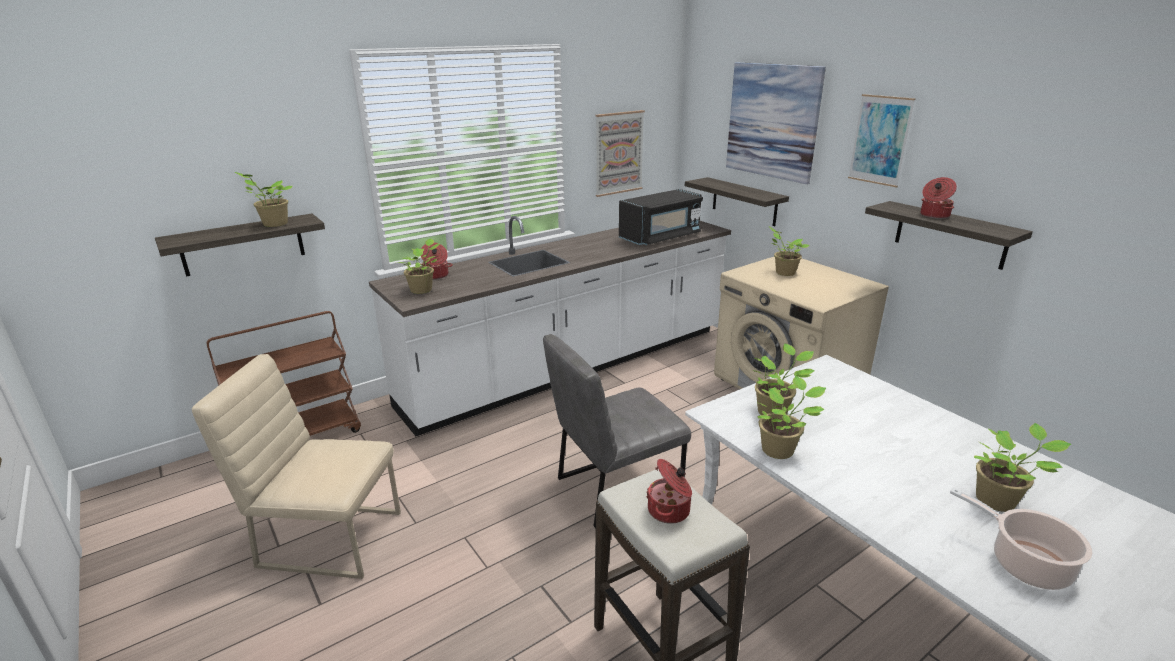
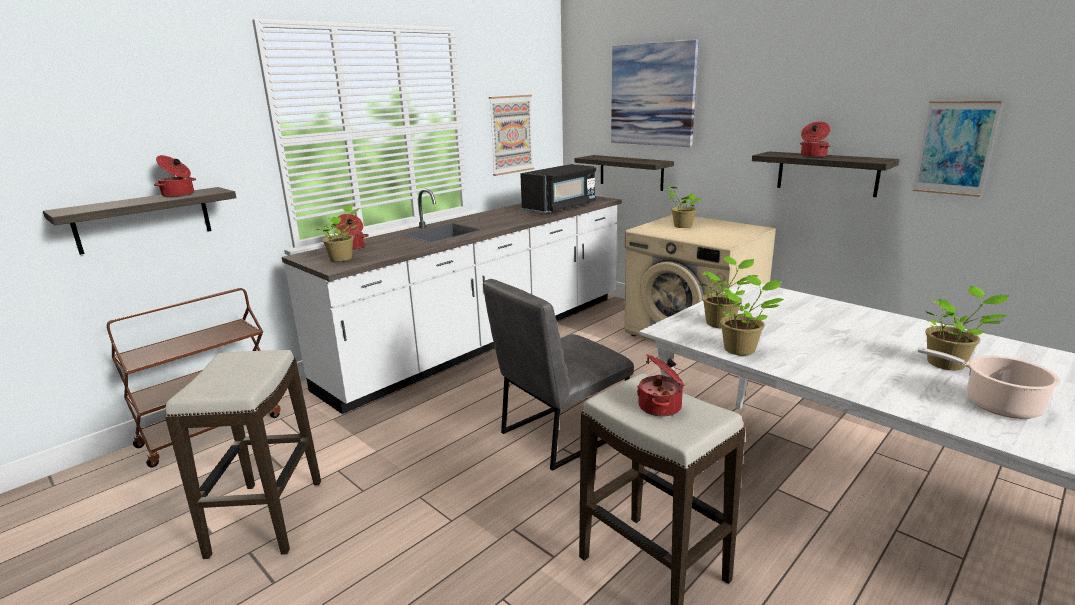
camera: 10 degrees left, 5 degrees down
beige chair [192,354,401,579] -> stool [165,350,321,559]
potted plant [235,172,293,227] -> cooking pot [154,155,196,197]
picture [848,94,916,187] -> picture moved to [913,101,1002,197]

